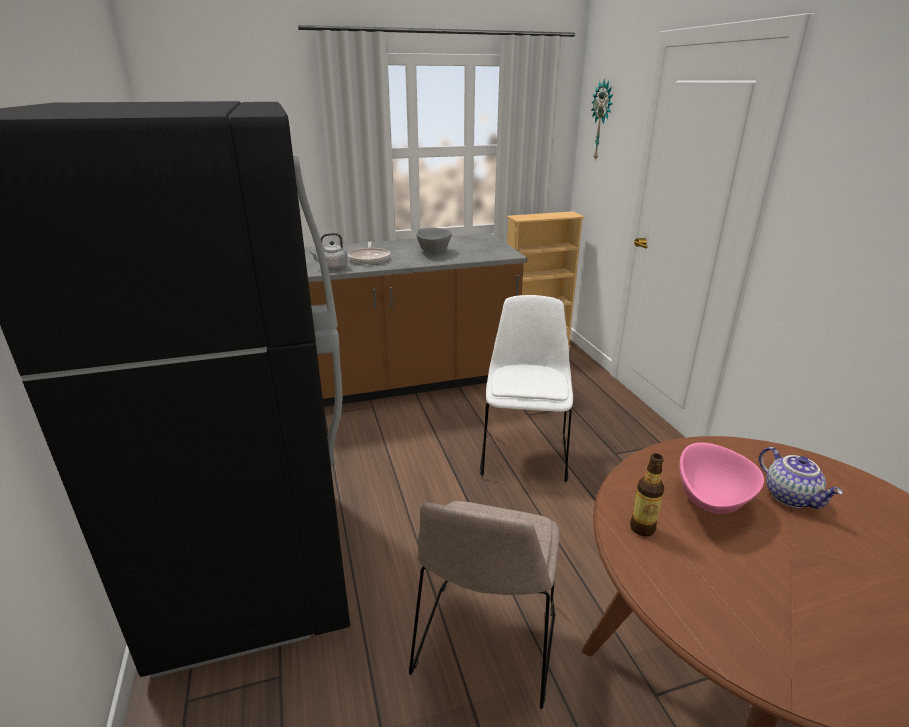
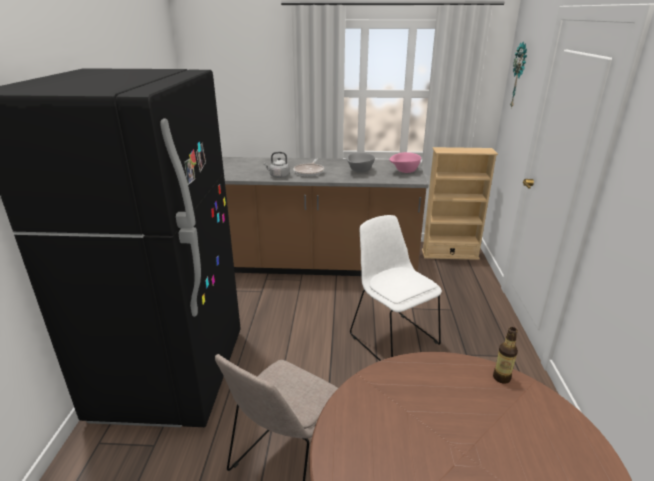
camera: 20 degrees right, 0 degrees up
white chair [480,295,573,482] -> white chair turned 60 degrees counterclockwise [350,215,442,361]
bottle [630,453,664,536] -> bottle moved to [493,327,518,384]
pink bowl [679,442,764,514] -> pink bowl moved to [389,152,421,173]
teapot [759,447,843,509] -> none

